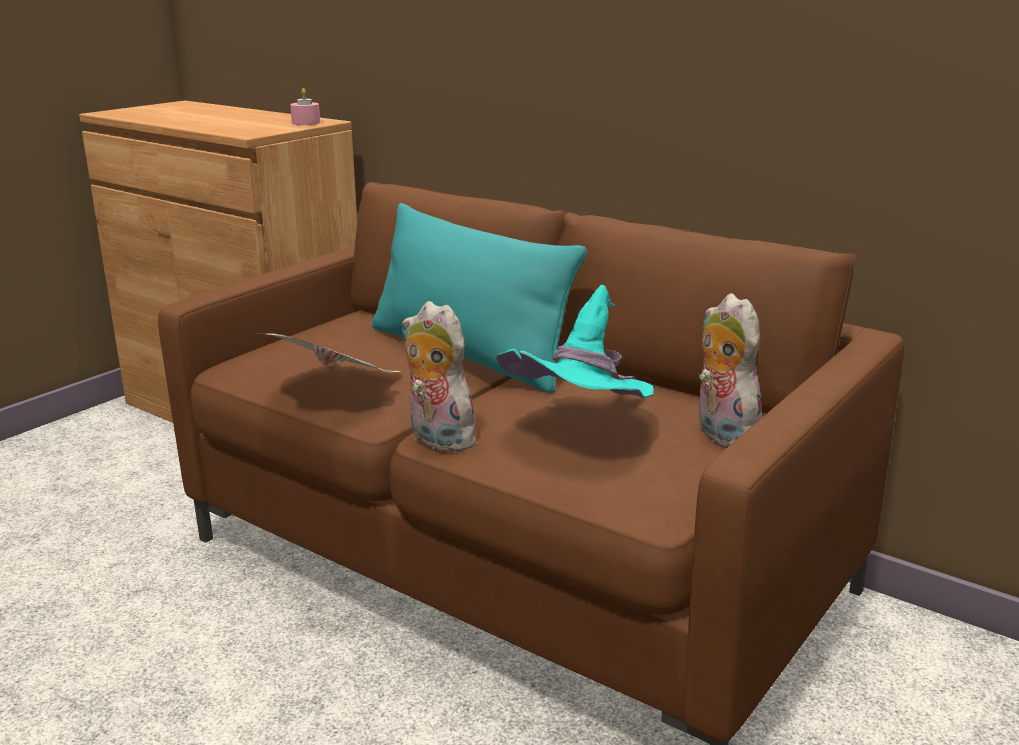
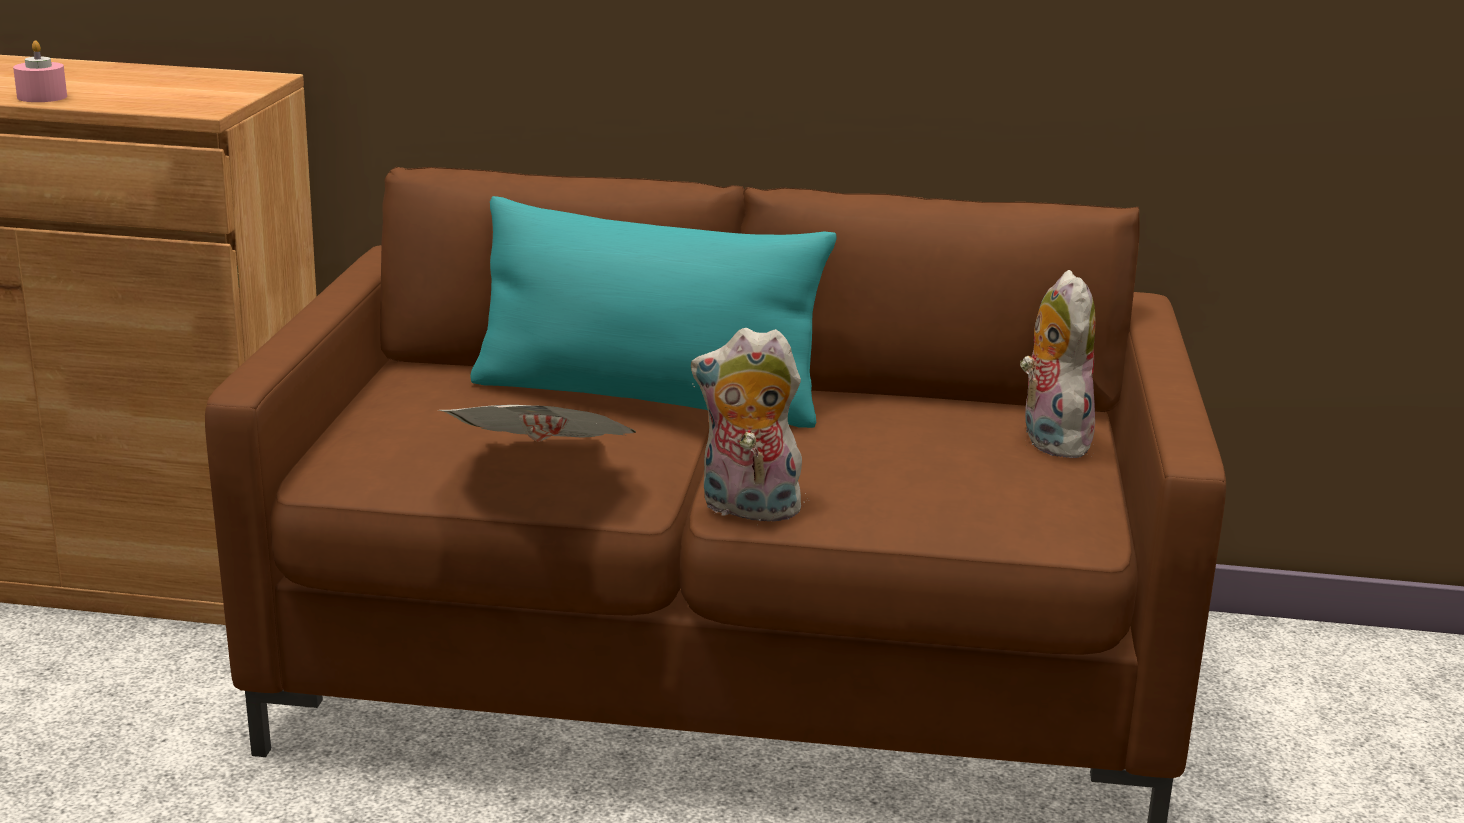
camera: 30 degrees left, 0 degrees up
pink candle [290,88,320,125] -> pink candle moved to [13,40,67,102]
turquoise hat [496,285,653,398] -> none
plush toy [699,293,762,448] -> plush toy turned 45 degrees clockwise [1020,270,1097,458]

